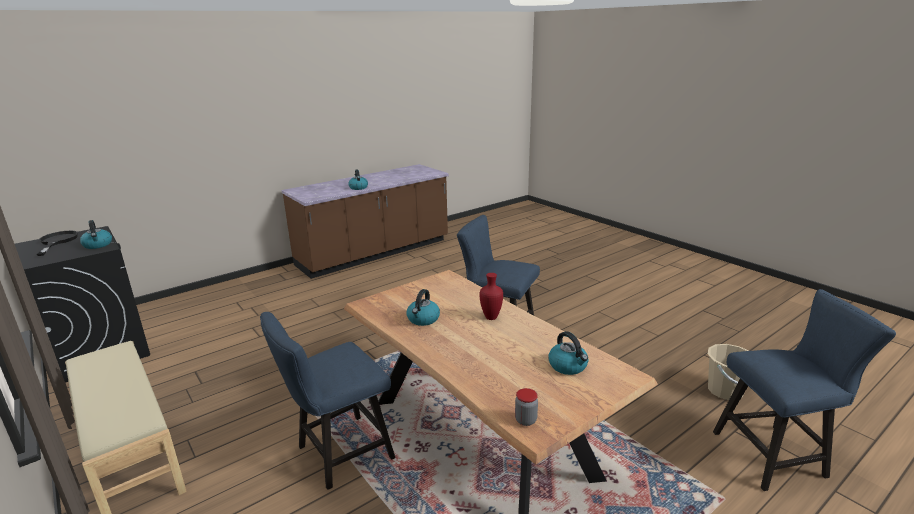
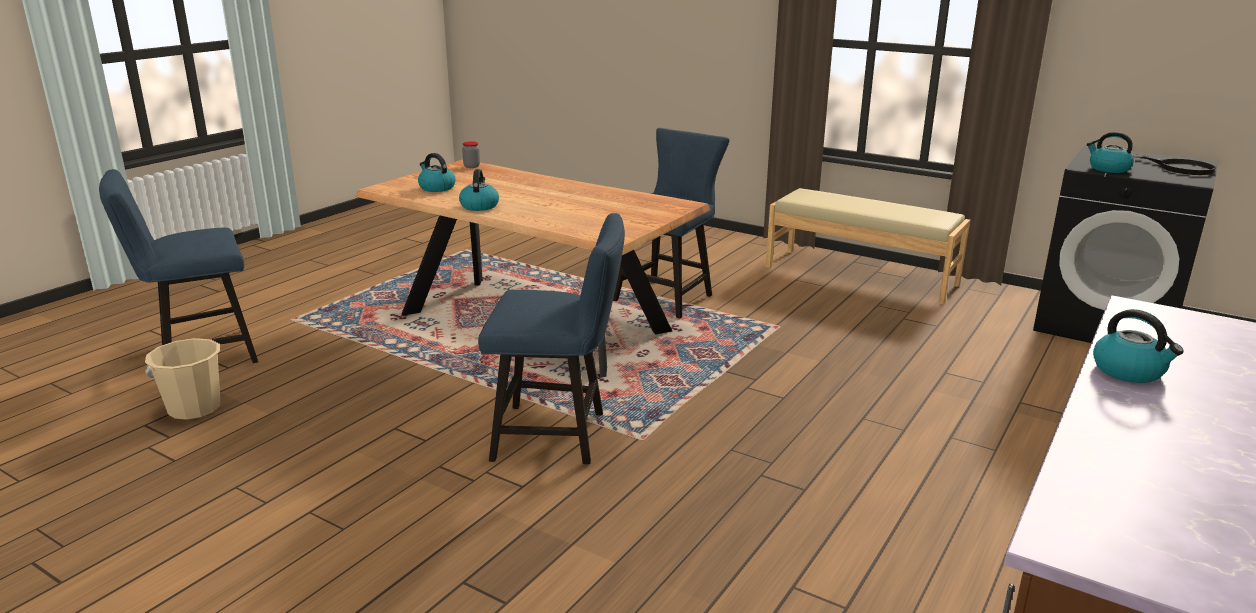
camera: 160 degrees right, 0 degrees up
kettle [406,289,440,326] -> kettle moved to [459,169,499,211]
red vase [479,273,503,320] -> none

